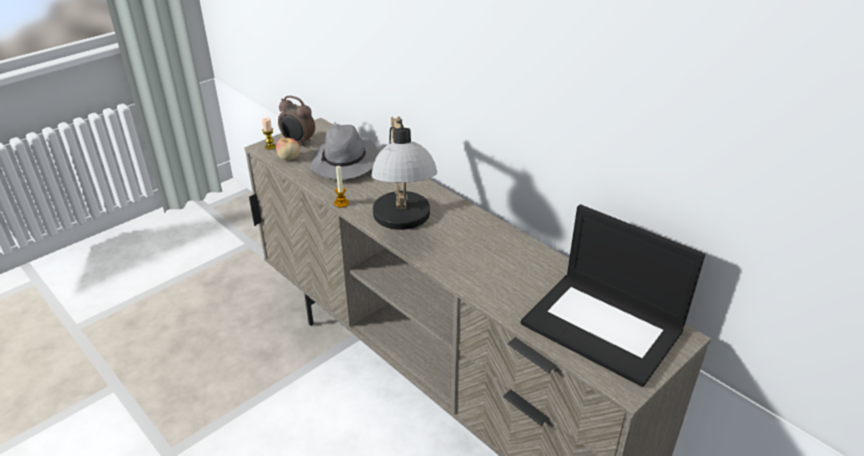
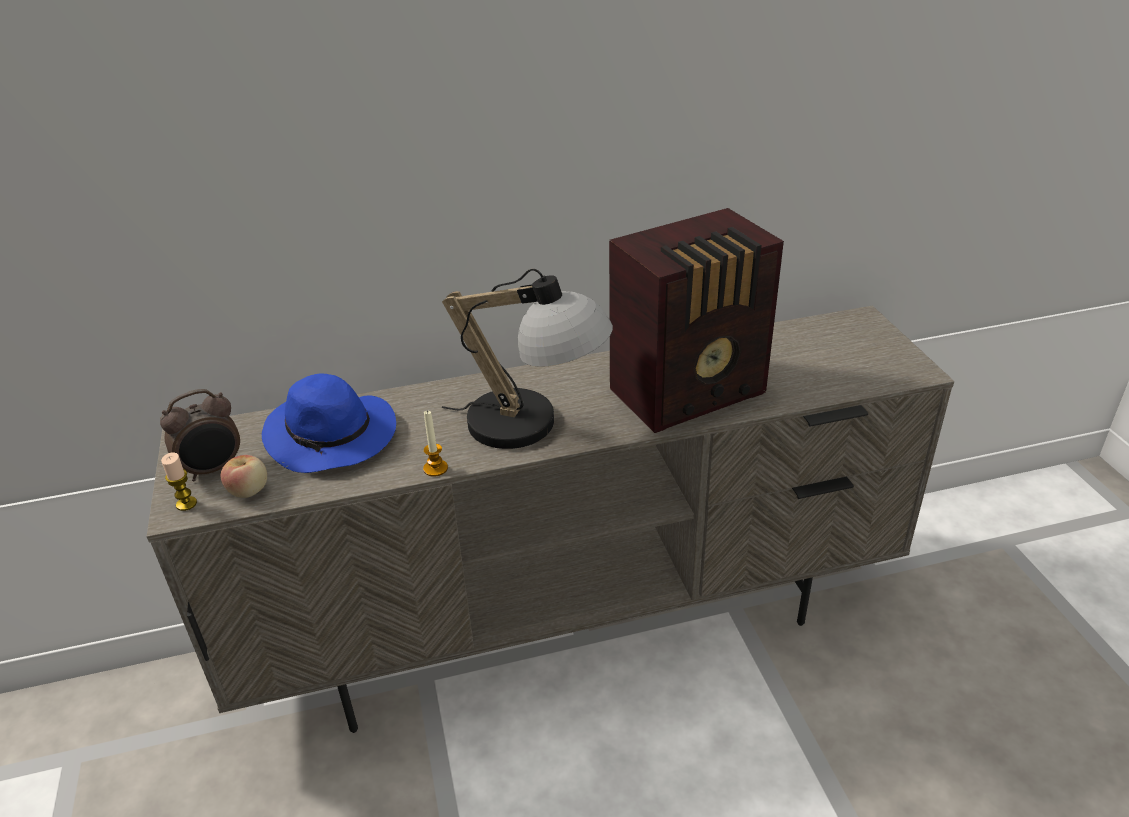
camera: 60 degrees left, 0 degrees up
grey hat [310,125,378,179] -> blue hat [262,373,396,473]
laptop [521,204,705,387] -> none
none -> radio [609,208,784,433]

